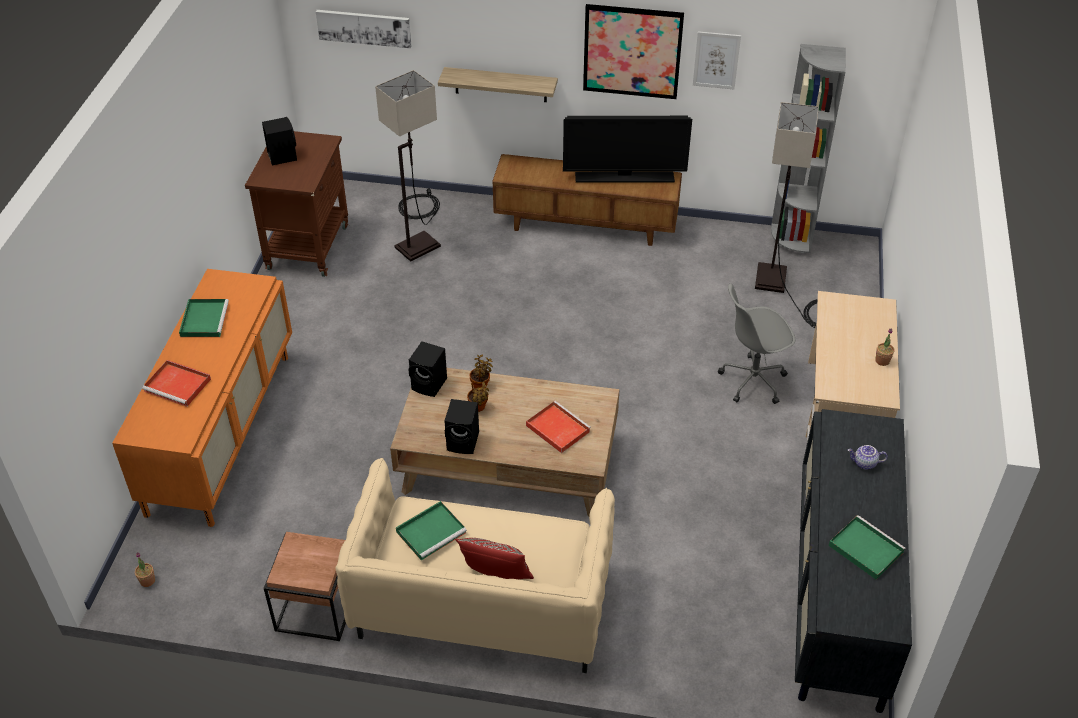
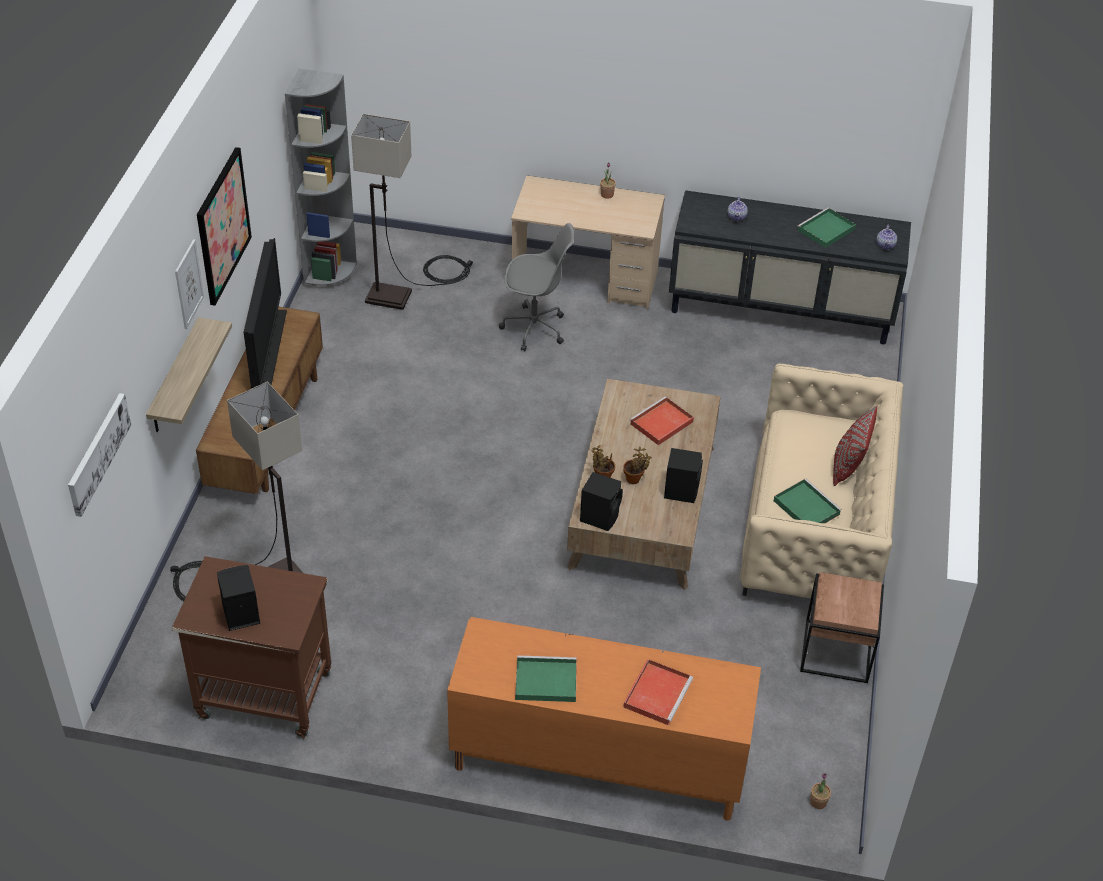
camera: 90 degrees left, 0 degrees up
picture [693,31,741,89] -> picture moved to [175,239,204,329]
grey office chair [718,284,795,404] -> grey office chair turned 75 degrees counterclockwise [499,223,574,351]
none -> teapot [876,225,897,250]

